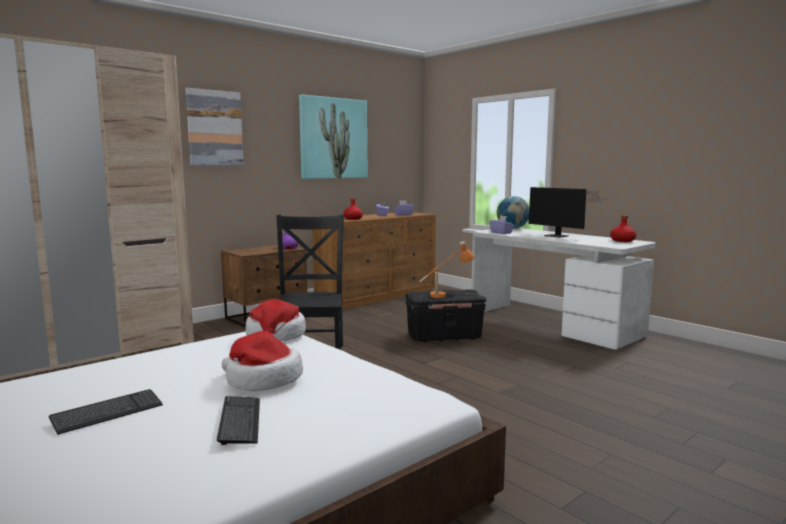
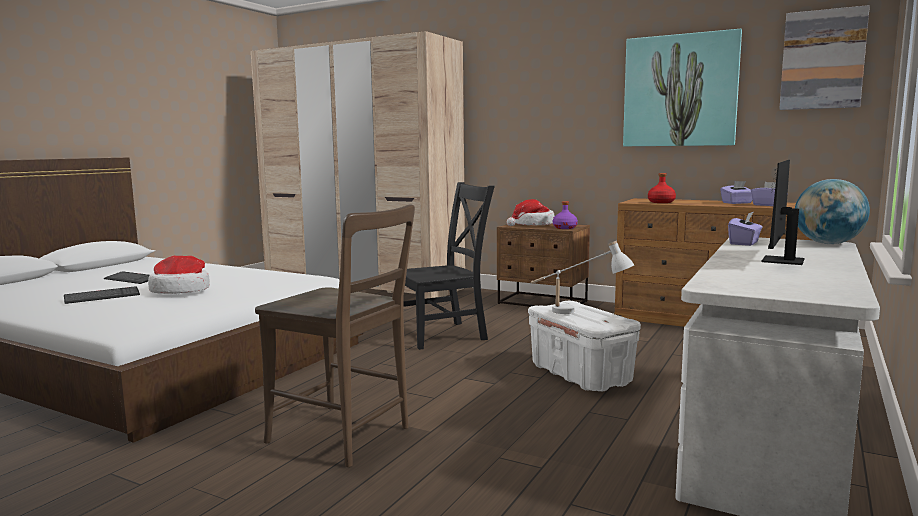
camera: 70 degrees right, 0 degrees up
picture [185,88,244,165] -> picture moved to [779,5,870,110]
hat [246,299,306,341] -> hat moved to [507,199,555,226]
black storage box [406,290,486,342] -> white storage box [528,301,641,392]
orange table lamp [419,241,474,298] -> white table lamp [531,241,634,314]
red bottle [610,215,636,242] -> none
none -> brown chair [255,204,415,467]

